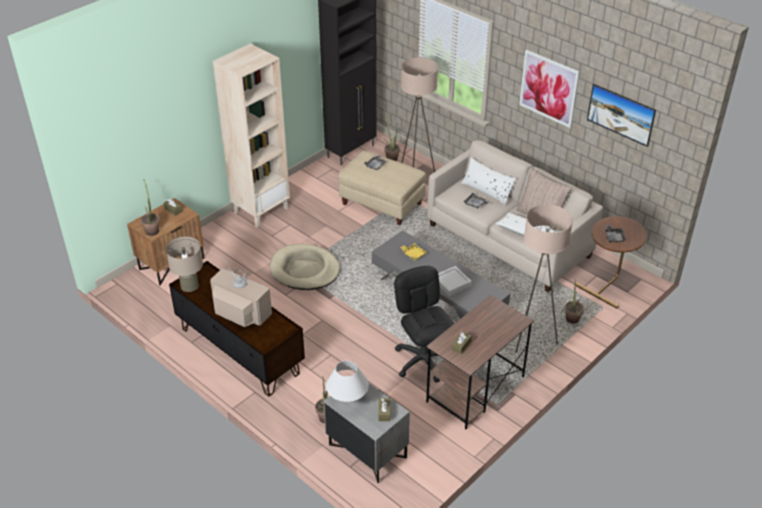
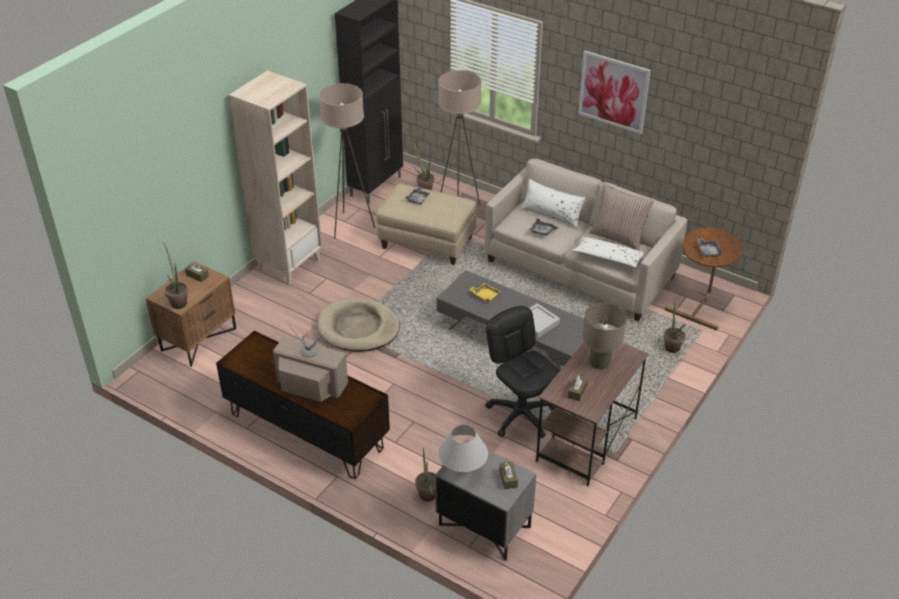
camera: 10 degrees left, 0 degrees up
beige table lamp [166,237,203,292] -> beige table lamp moved to [582,303,626,370]
beige floor lamp [515,204,573,353] -> beige floor lamp moved to [319,83,375,239]
picture [587,84,656,147] -> none

